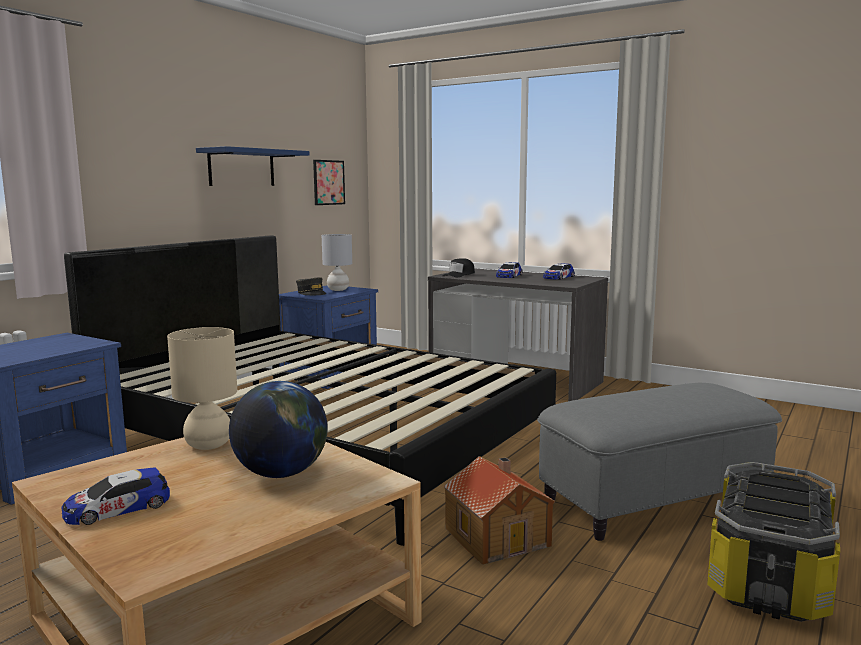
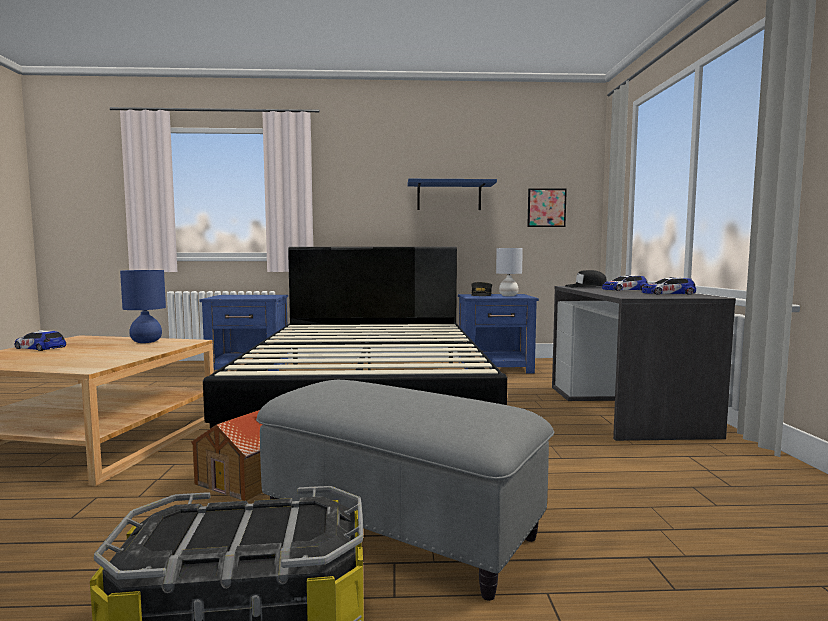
camera: 55 degrees right, 5 degrees down
beige table lamp [167,327,237,450] -> blue table lamp [120,270,166,343]
globe [229,381,328,478] -> none

